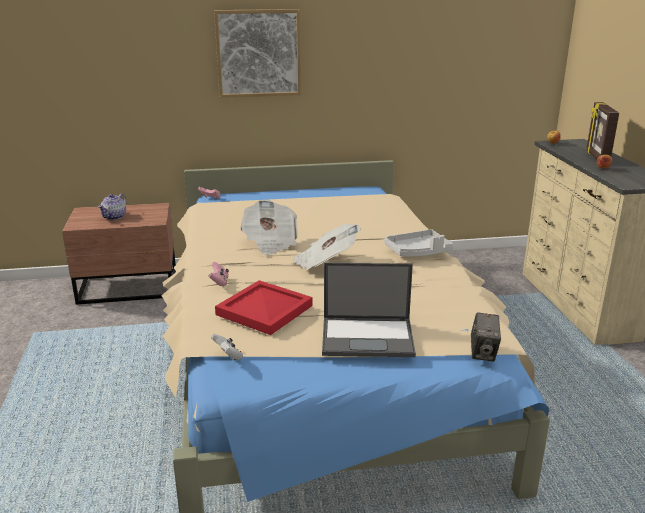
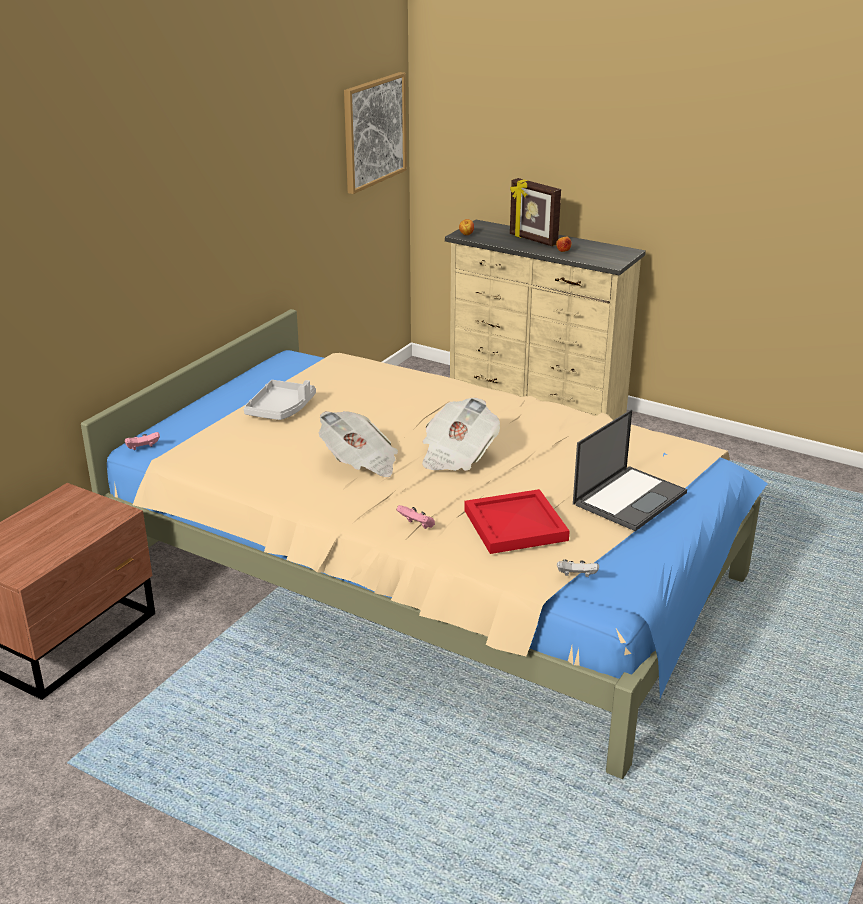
camera: 50 degrees left, 5 degrees up
teapot [98,194,126,220] -> none
picture [214,9,301,98] -> picture moved to [344,72,407,194]
grey tray [384,229,453,257] -> grey tray moved to [244,380,316,420]
camera [471,312,501,361] -> none

